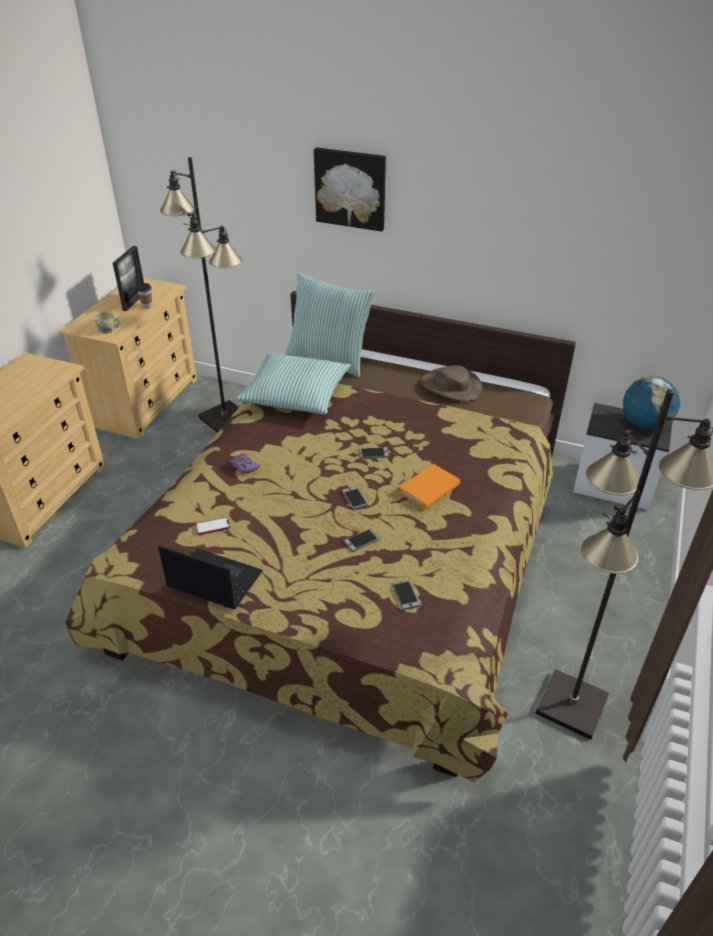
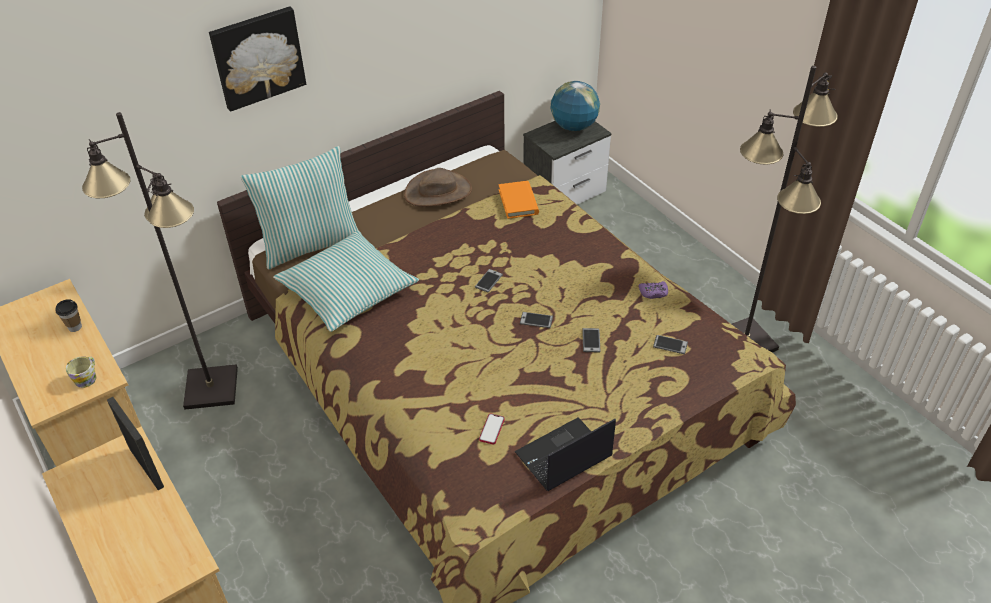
camera: 55 degrees left, 5 degrees up
picture frame [113,246,144,311] -> picture frame moved to [107,397,164,490]
purple game controller [230,453,260,473] -> purple game controller moved to [639,281,668,299]
orange book [399,464,460,510] -> orange book moved to [498,181,539,219]

